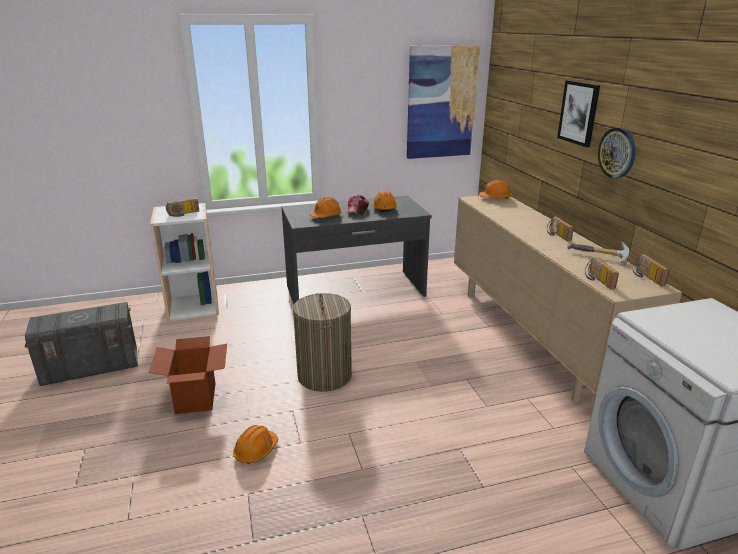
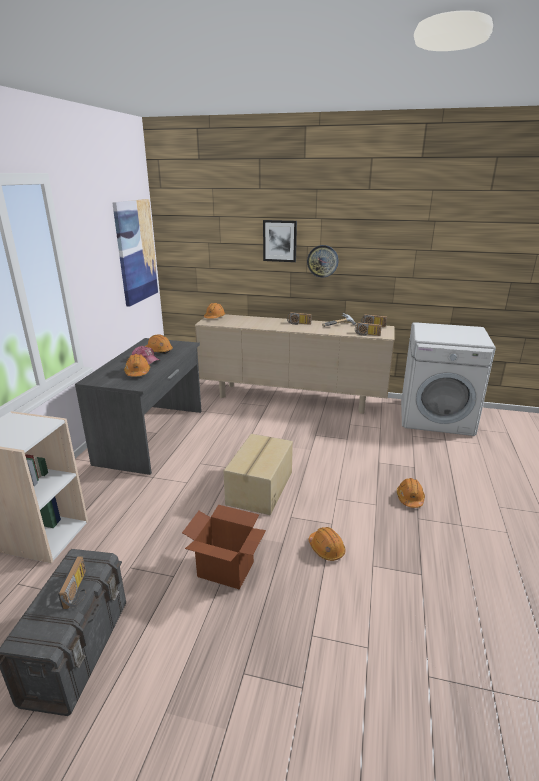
camera: 60 degrees left, 0 degrees up
radio [166,198,199,217] -> radio moved to [58,556,86,609]
laundry basket [293,293,352,392] -> cardboard box [223,434,293,515]
none -> orange hard hat [397,478,425,508]

